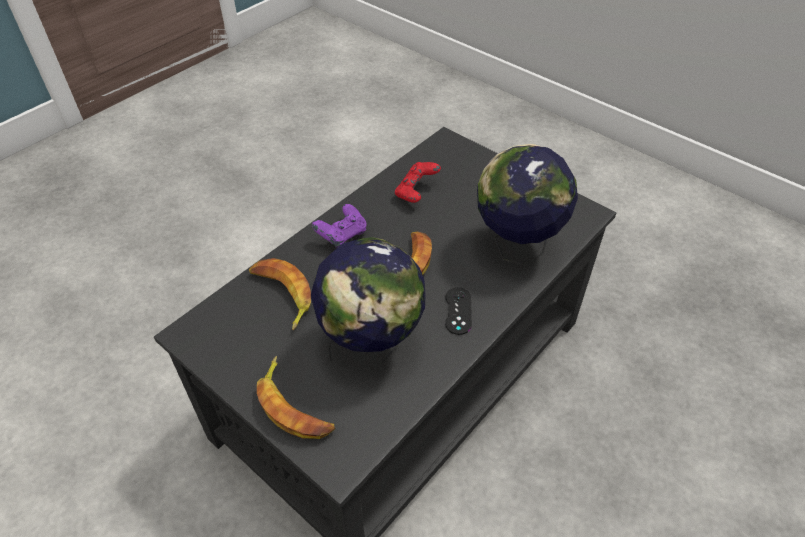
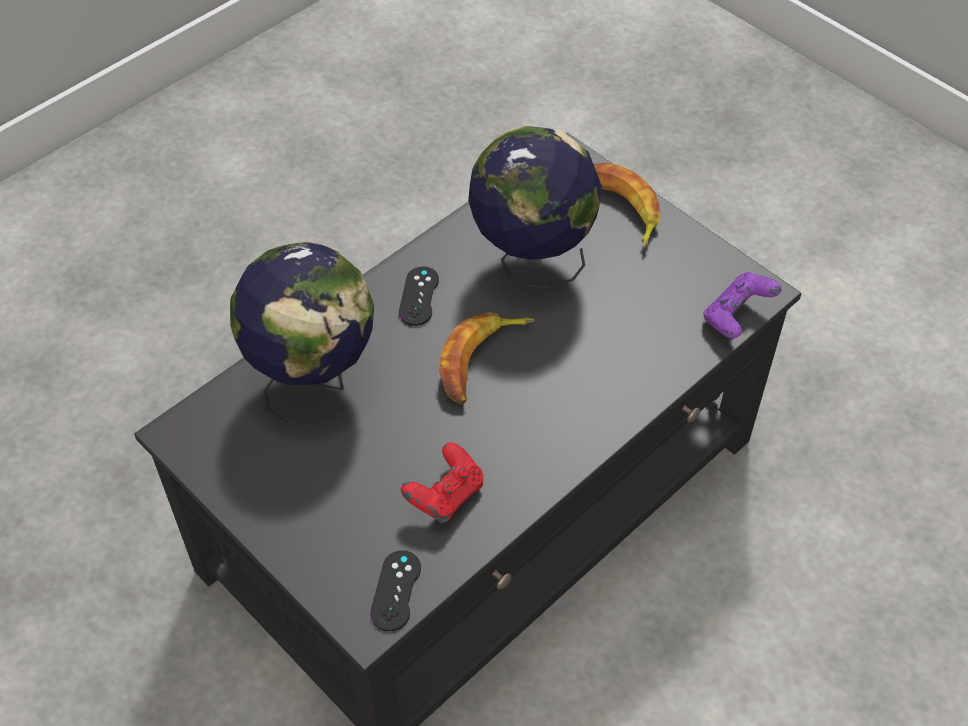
camera: 175 degrees left, 5 degrees up
banana [249,258,311,330] -> none
purple game controller [312,204,366,247] -> purple game controller moved to [703,272,782,339]
none -> black game controller [370,550,421,631]

